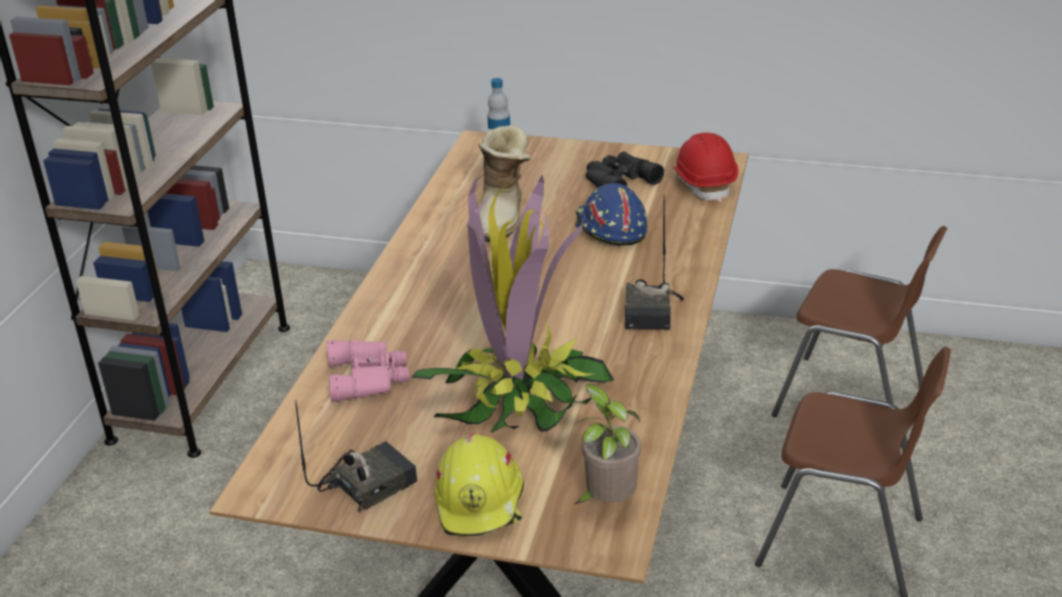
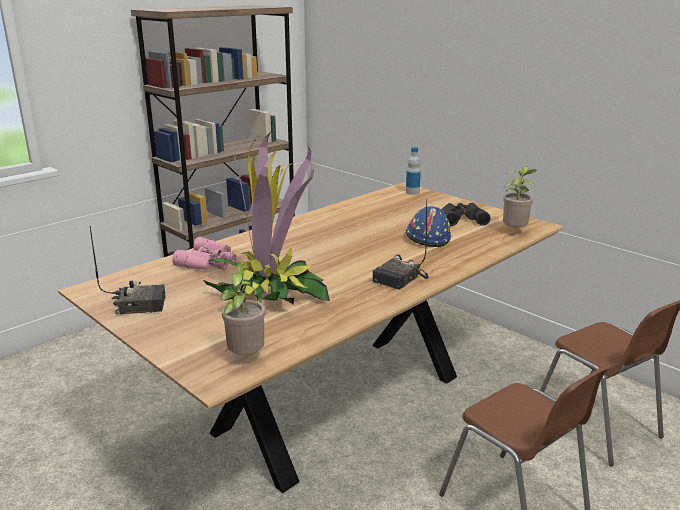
camera: 30 degrees right, 10 degrees down
yellow hard hat [434,434,524,536] -> none
boot [478,125,531,242] -> none
red hard hat [673,132,738,202] -> potted plant [503,167,537,227]

